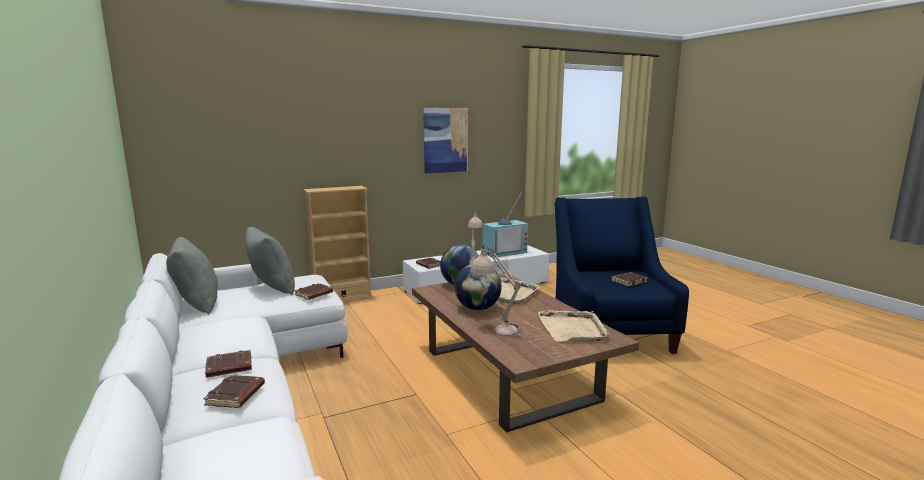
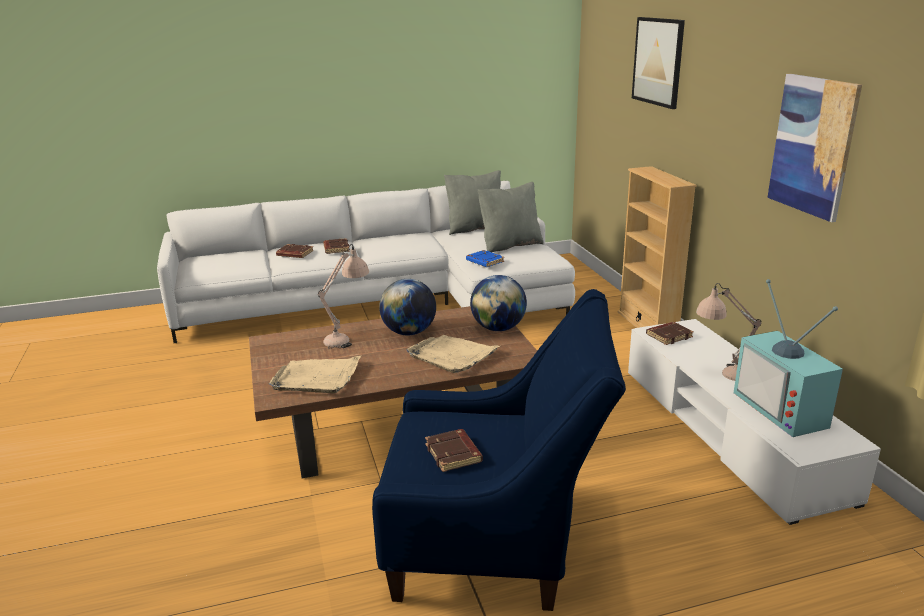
camera: 100 degrees right, 10 degrees up
brown book [294,283,333,300] -> blue book [466,250,504,267]
none -> picture [632,17,685,109]

